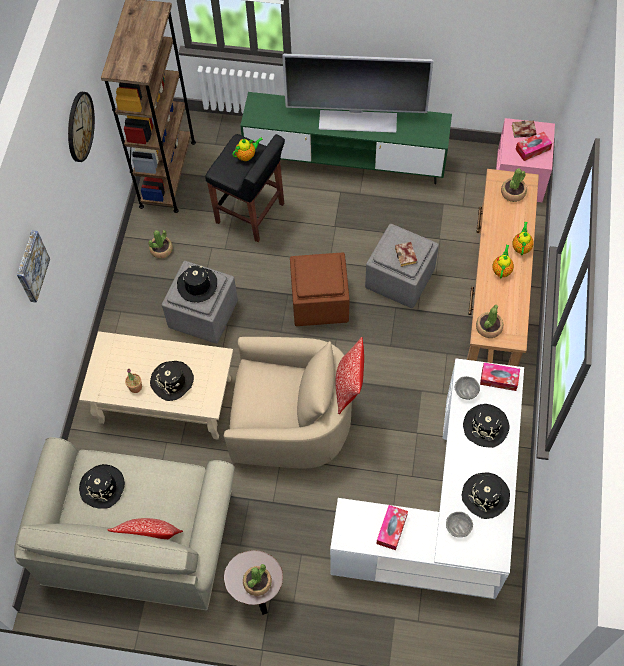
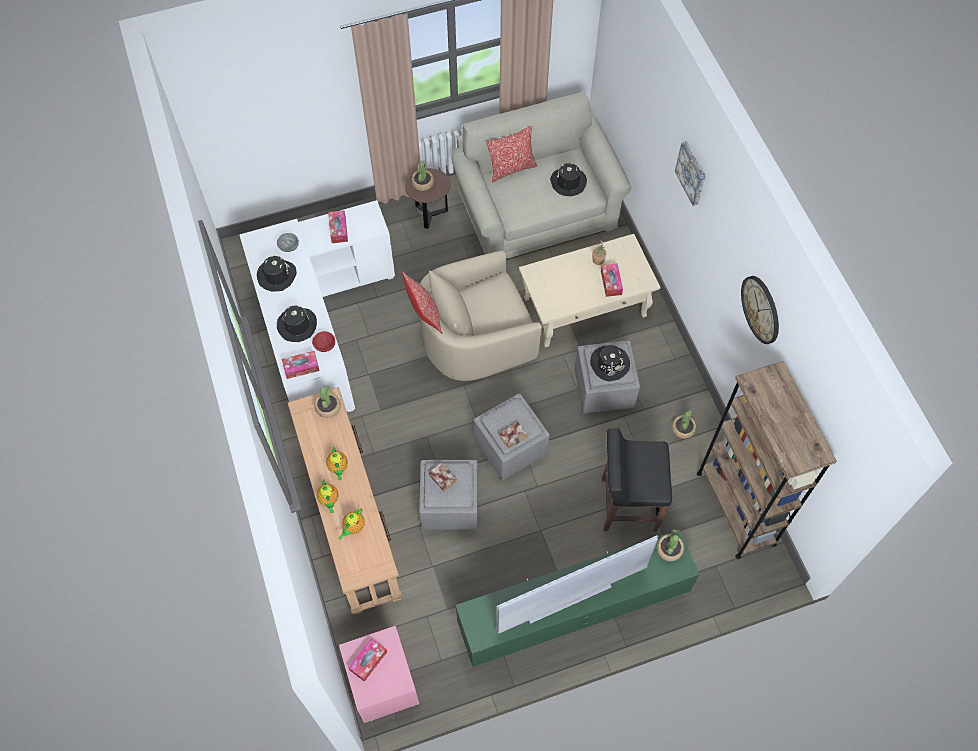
camera: 150 degrees right, 0 degrees up
black hat [150,361,194,401] -> none
teapot [232,137,263,161] -> teapot moved to [338,508,365,540]
brown ottoman [290,253,349,326] -> grey ottoman [474,394,550,480]
grey bowl [455,376,480,400] -> red bowl [312,331,335,352]
potted plant [501,168,527,202] -> potted plant moved to [657,529,684,561]
book [512,121,537,138] -> book moved to [498,422,527,448]
none -> tissue box [601,263,623,297]

